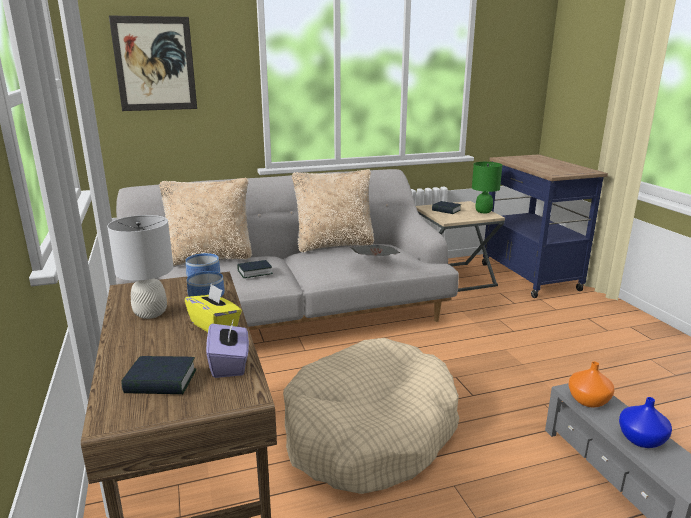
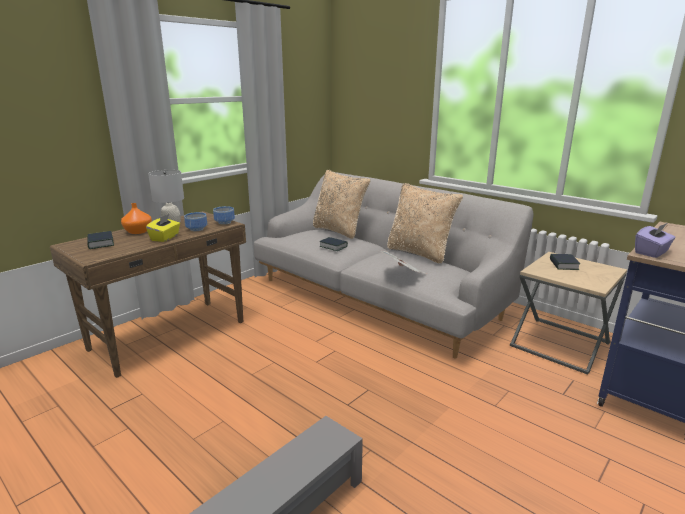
camera: 60 degrees right, 0 degrees up
picture [109,16,197,111] -> none
purple tissue box [206,318,249,378] -> purple tissue box moved to [635,223,676,258]
beige dog bed [283,338,459,494] -> none
green table lamp [472,162,502,213] -> none
orange vase [569,361,614,408] -> orange vase moved to [121,203,152,234]
blue vase [619,397,672,448] -> none

